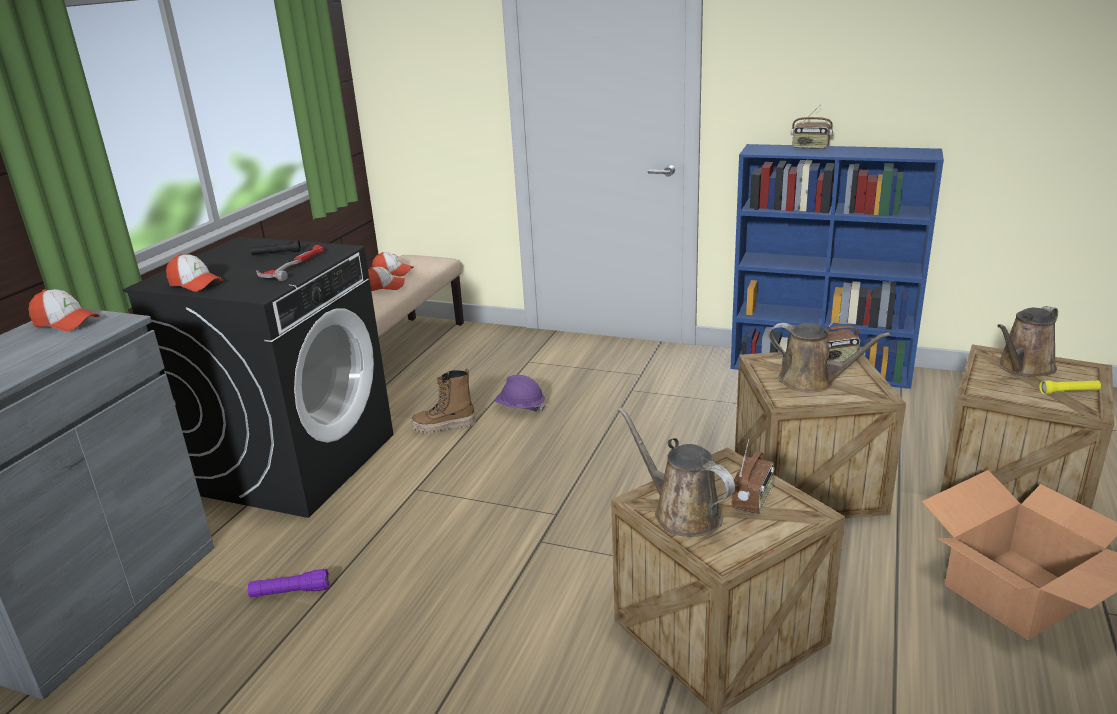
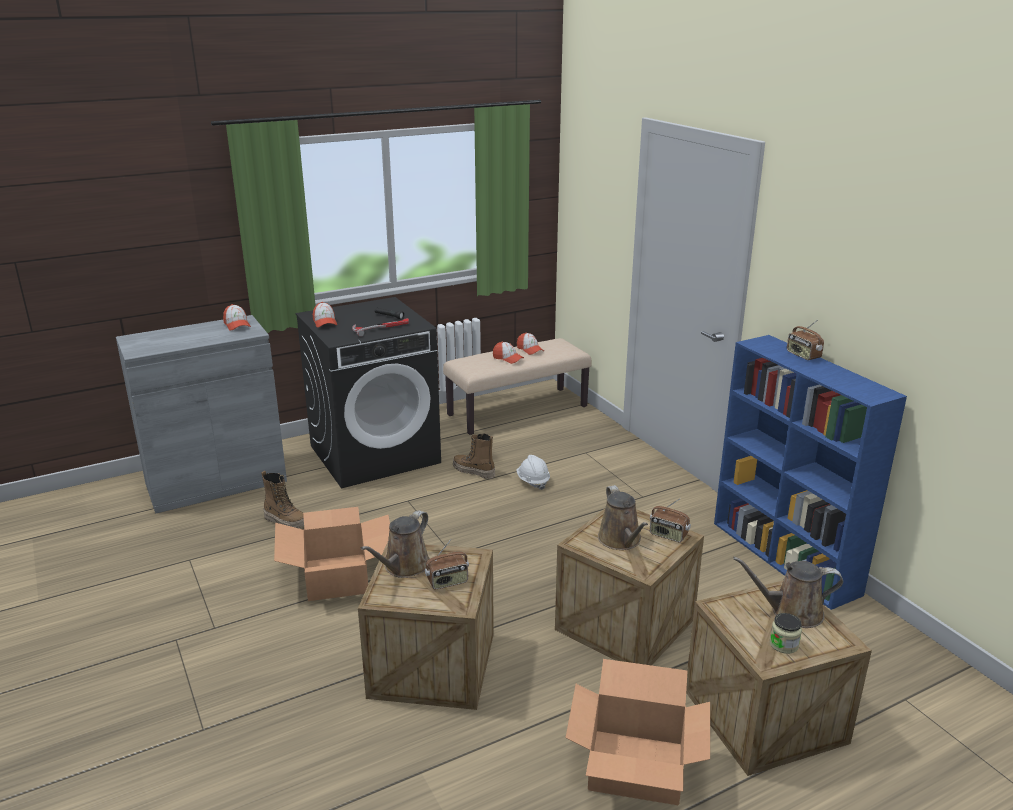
camera: 40 degrees right, 0 degrees up
purple flashlight [248,569,330,598] -> boot [262,471,304,528]
purple hard hat [495,375,546,411] -> white hard hat [516,455,550,490]
brown watering can [618,407,735,537] -> brown watering can turned 150 degrees counterclockwise [361,510,430,578]
yellow flashlight [1039,380,1101,394] -> jar [770,613,802,654]
none -> cardboard box [274,507,390,601]

